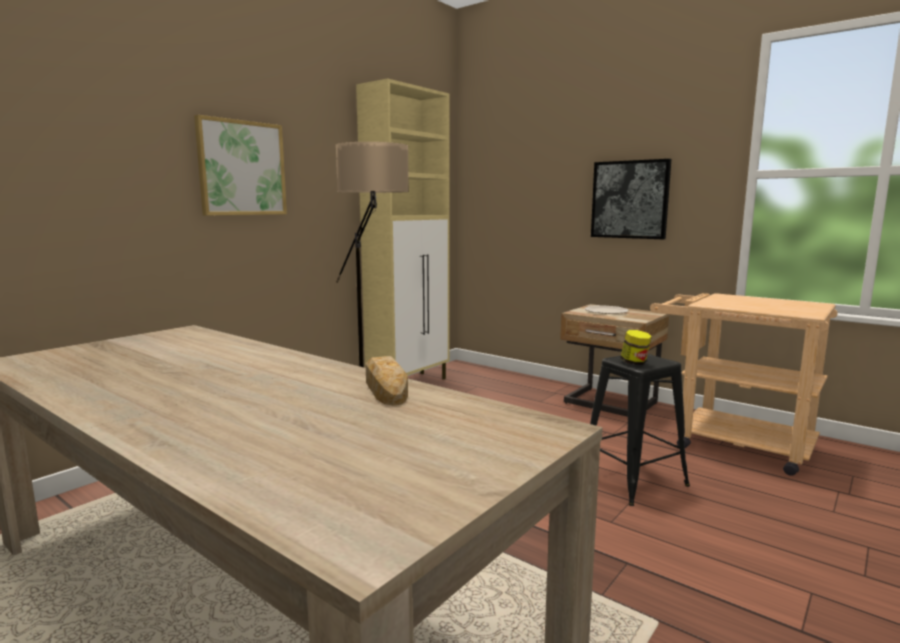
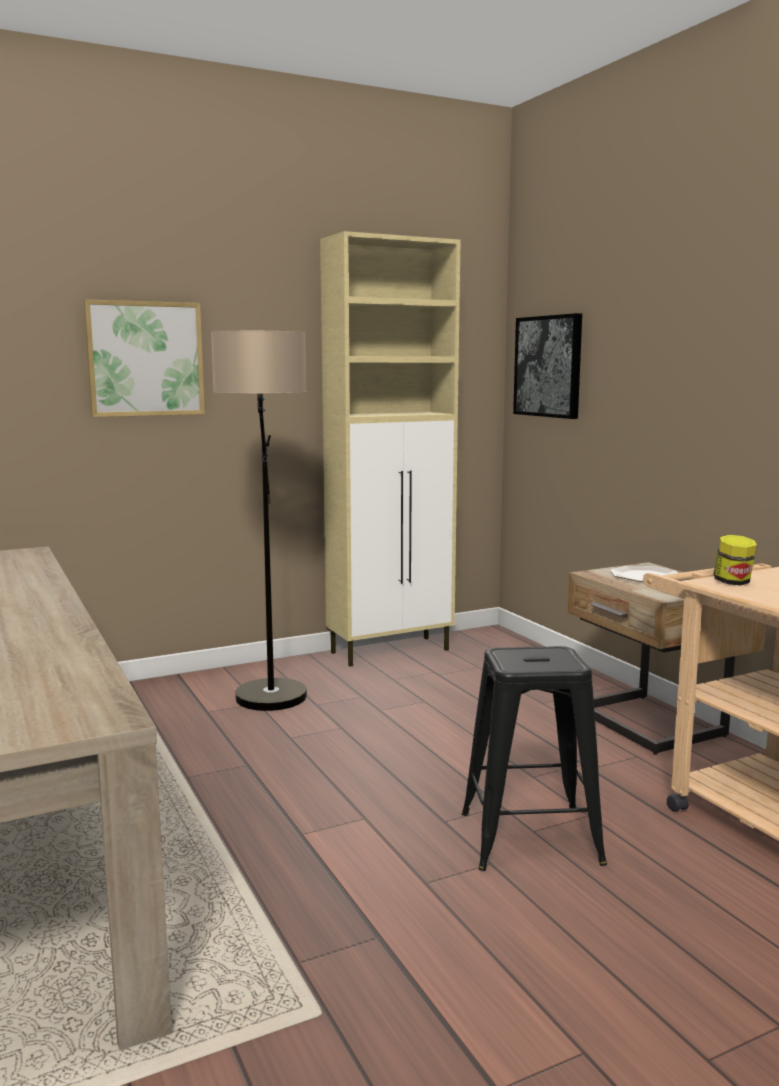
camera: 25 degrees right, 0 degrees up
bread [366,356,408,405] -> none
picture [591,159,671,239] -> picture moved to [513,313,582,419]
jar [620,330,652,365] -> jar moved to [713,535,757,586]

